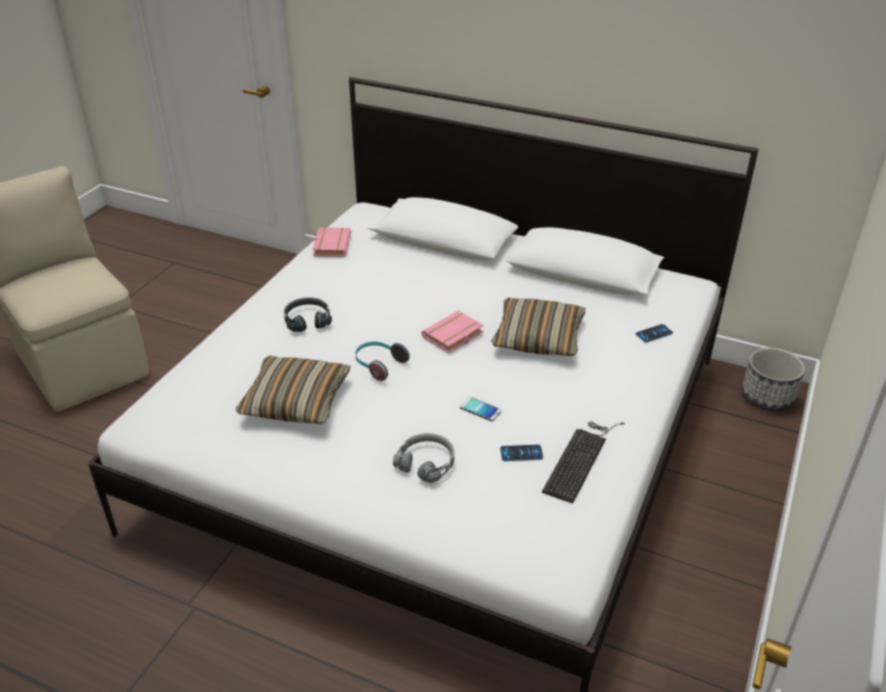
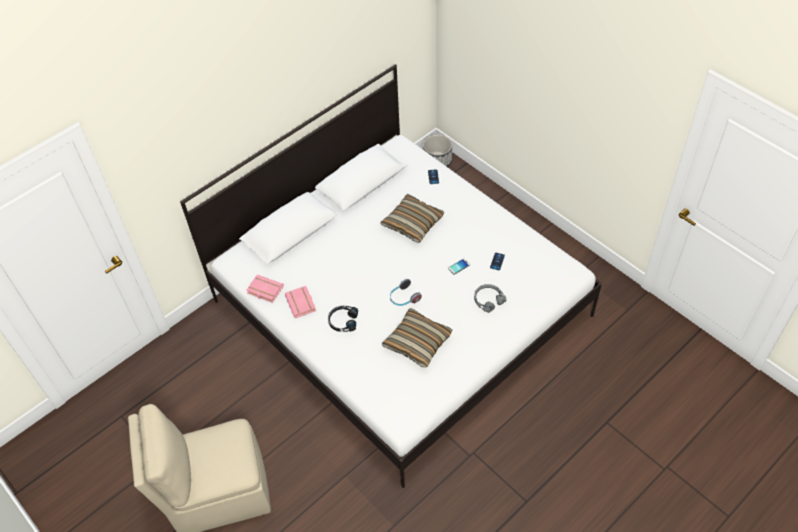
camera: 65 degrees left, 15 degrees up
pink book [422,311,484,353] -> pink book moved to [285,286,316,318]
keyboard [542,421,625,503] -> none

